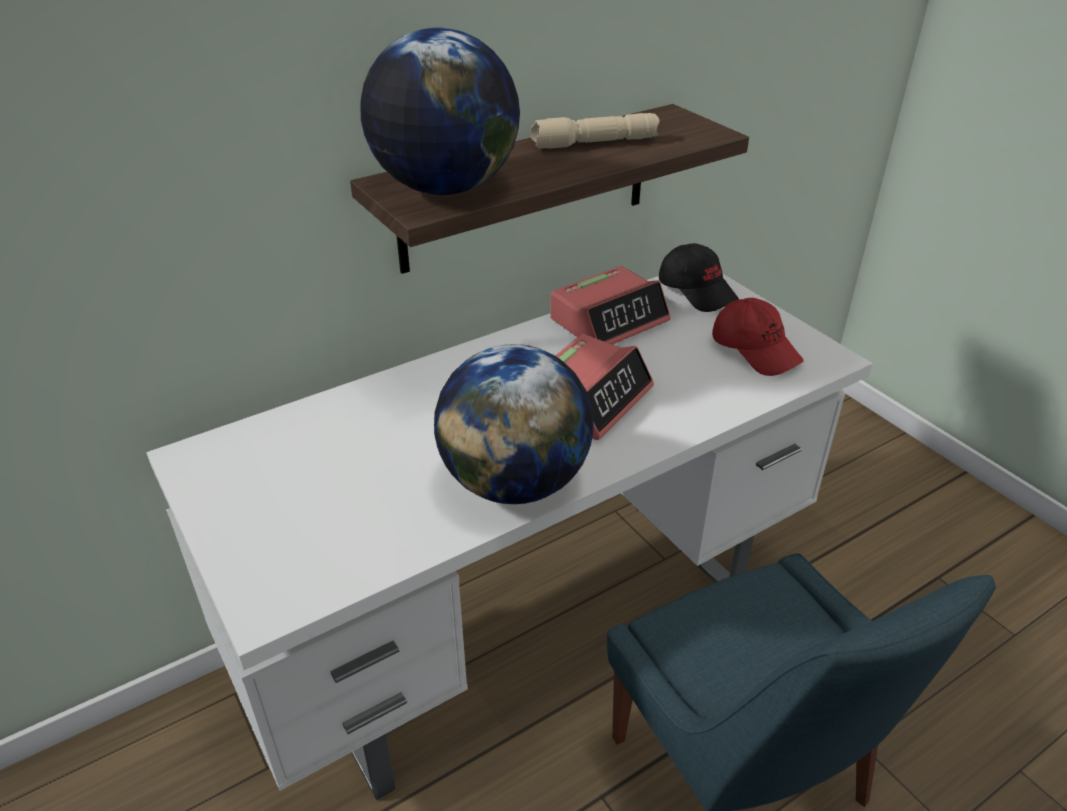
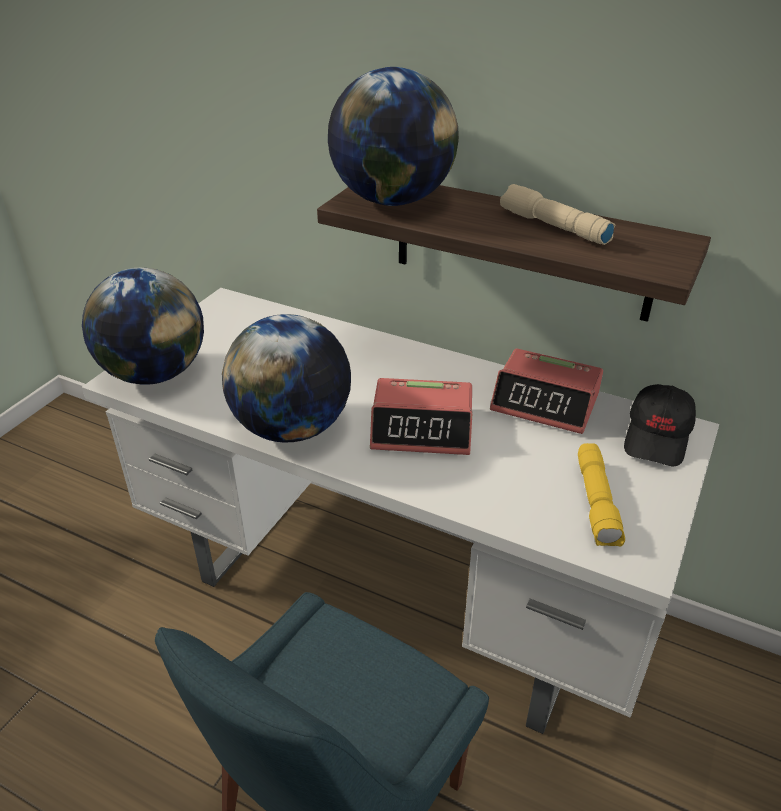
camera: 60 degrees right, 0 degrees up
red cap [712,298,804,376] -> yellow flashlight [578,443,625,546]
none -> globe [82,268,204,385]

